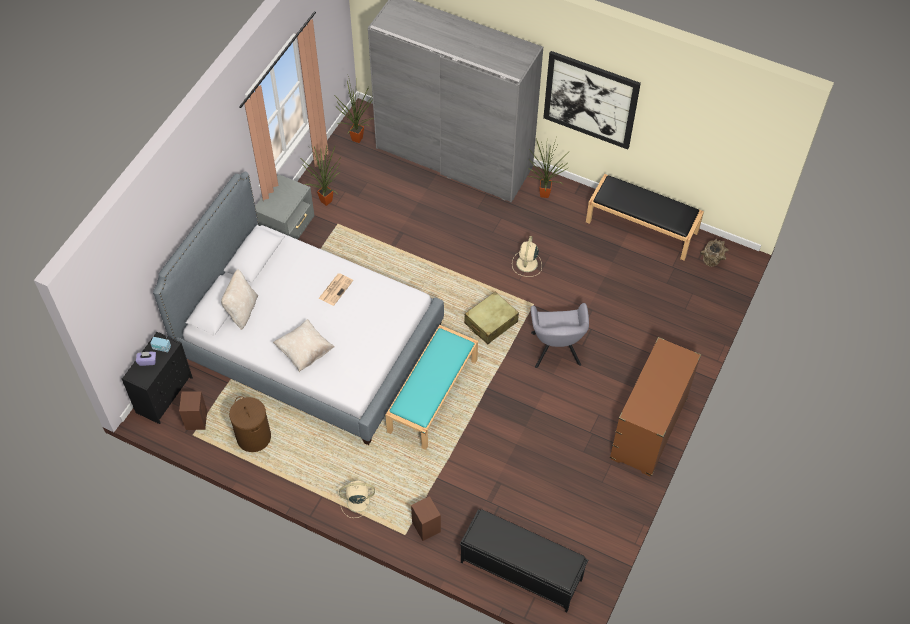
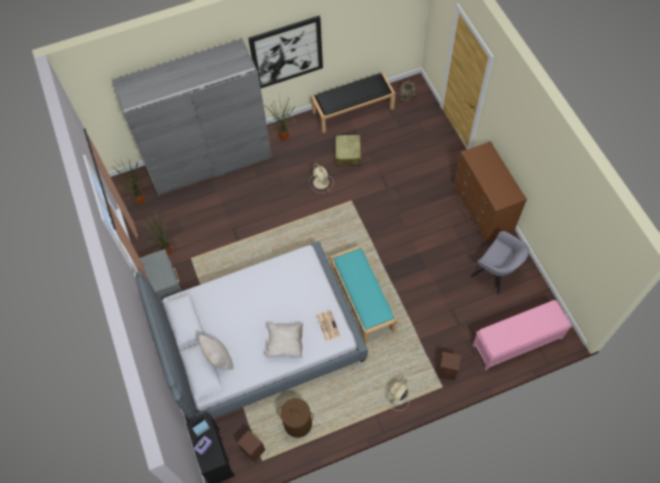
camera: 45 degrees left, 5 degrees up
newspaper [319,273,353,306] -> newspaper moved to [317,310,340,341]
black bench [460,509,588,612] -> pink bench [473,300,572,370]
beige suitcase [464,292,519,344] -> beige suitcase moved to [334,135,361,166]
grey armchair [531,303,589,368] -> grey armchair moved to [471,231,529,294]

